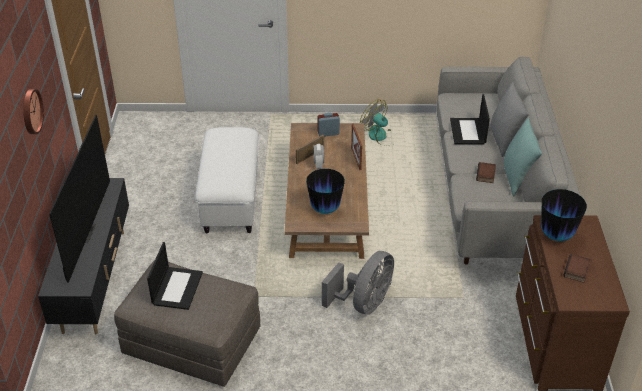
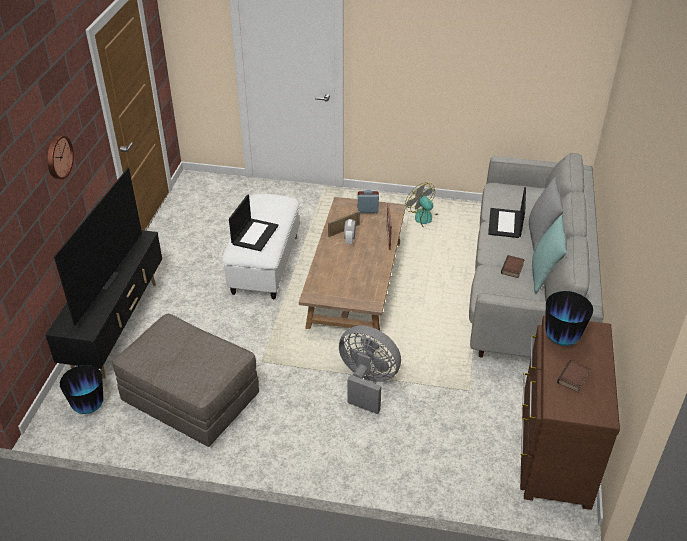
camera: 10 degrees right, 0 degrees up
laptop [147,242,203,310] -> laptop moved to [229,194,278,251]
vase [306,169,345,214] -> vase moved to [60,365,104,414]
grey fan [322,251,394,315] -> grey fan turned 105 degrees counterclockwise [339,325,401,414]

